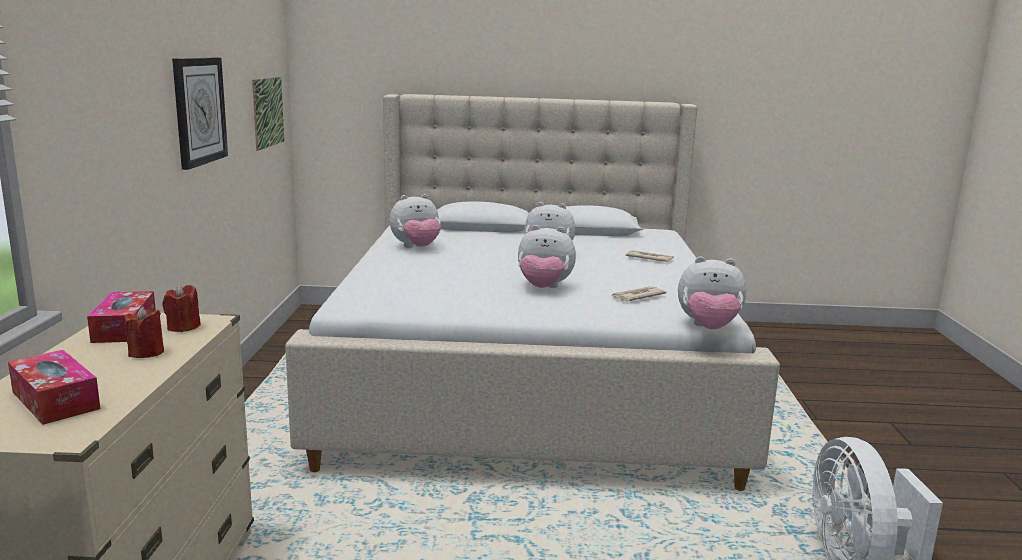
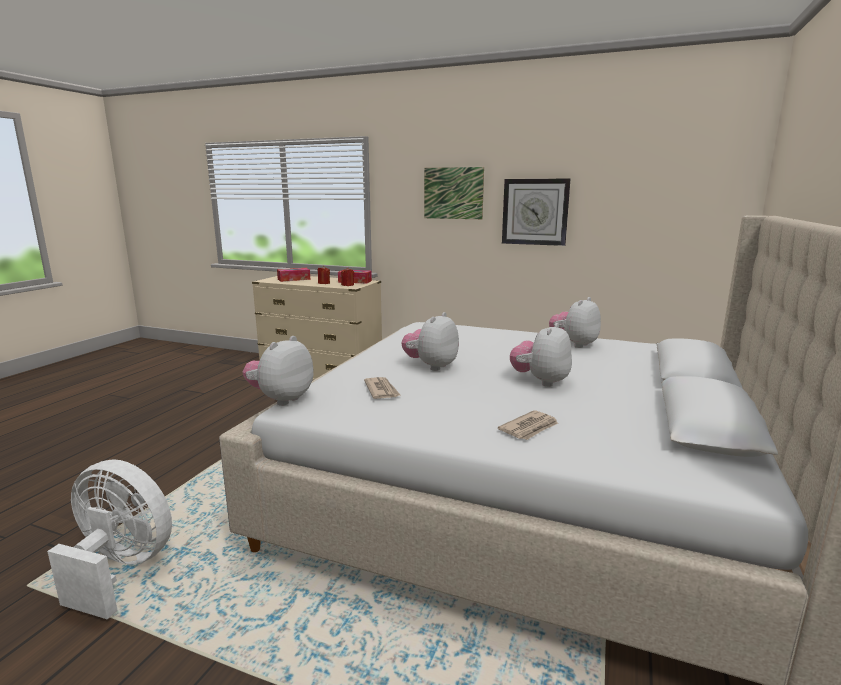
camera: 110 degrees right, 0 degrees up
picture [252,77,284,151] -> picture moved to [424,167,484,219]
plush toy [390,194,441,248] -> plush toy turned 45 degrees clockwise [549,297,601,348]

